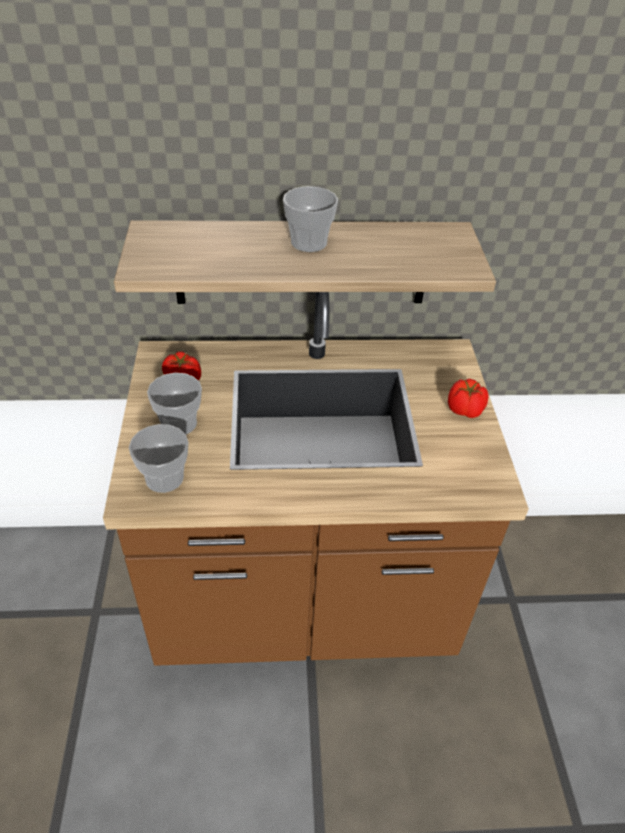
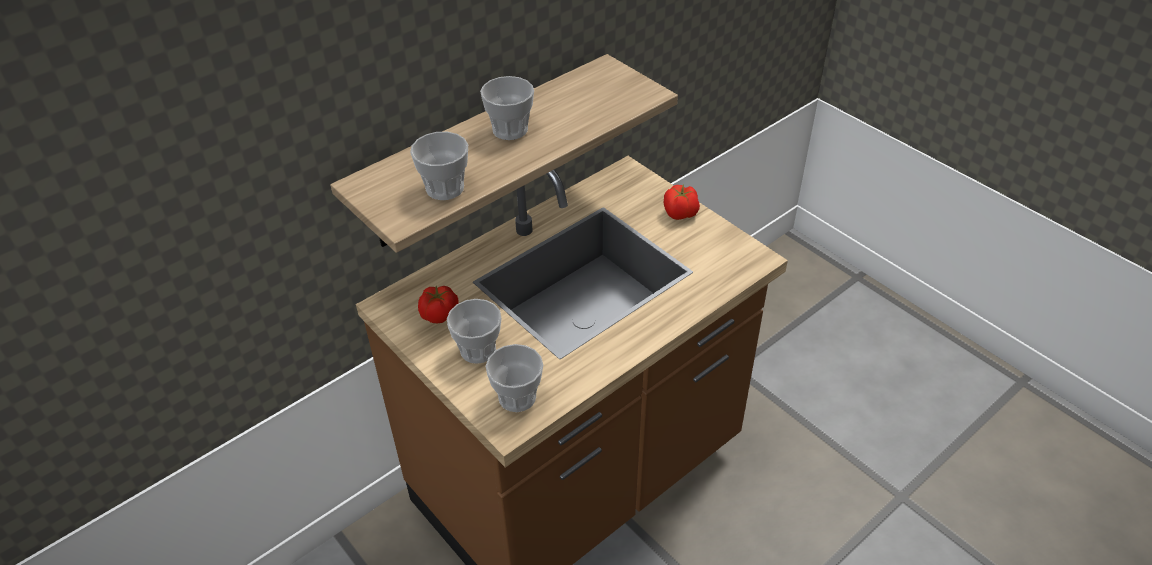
camera: 35 degrees left, 0 degrees up
none -> cup [410,132,468,200]

